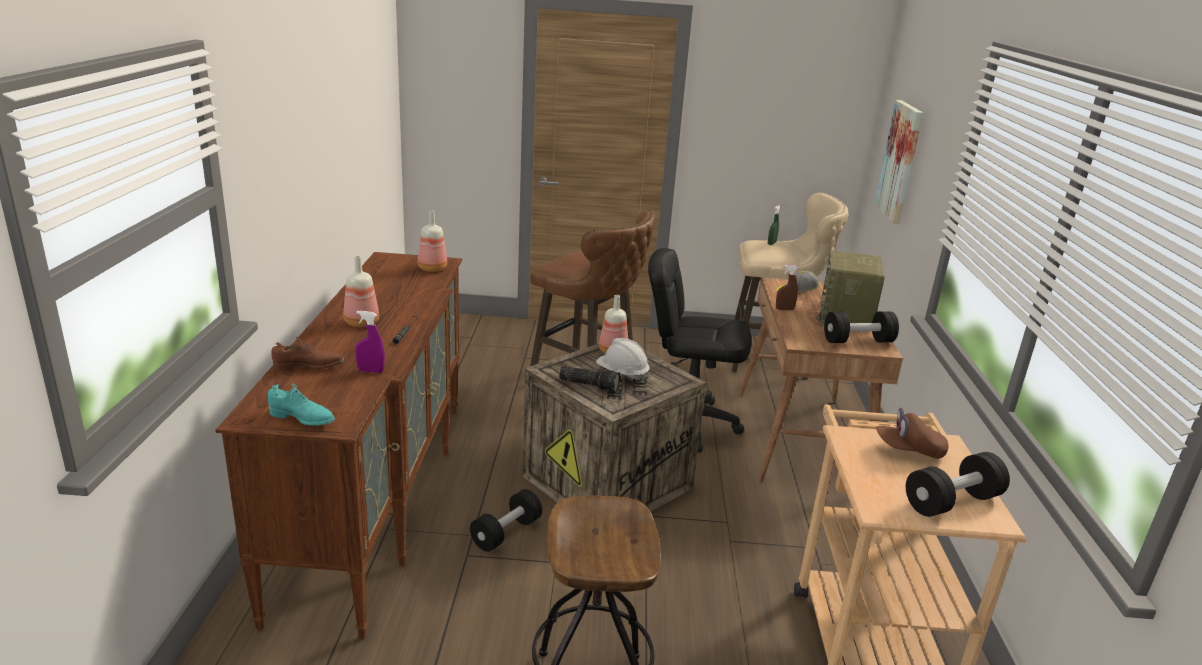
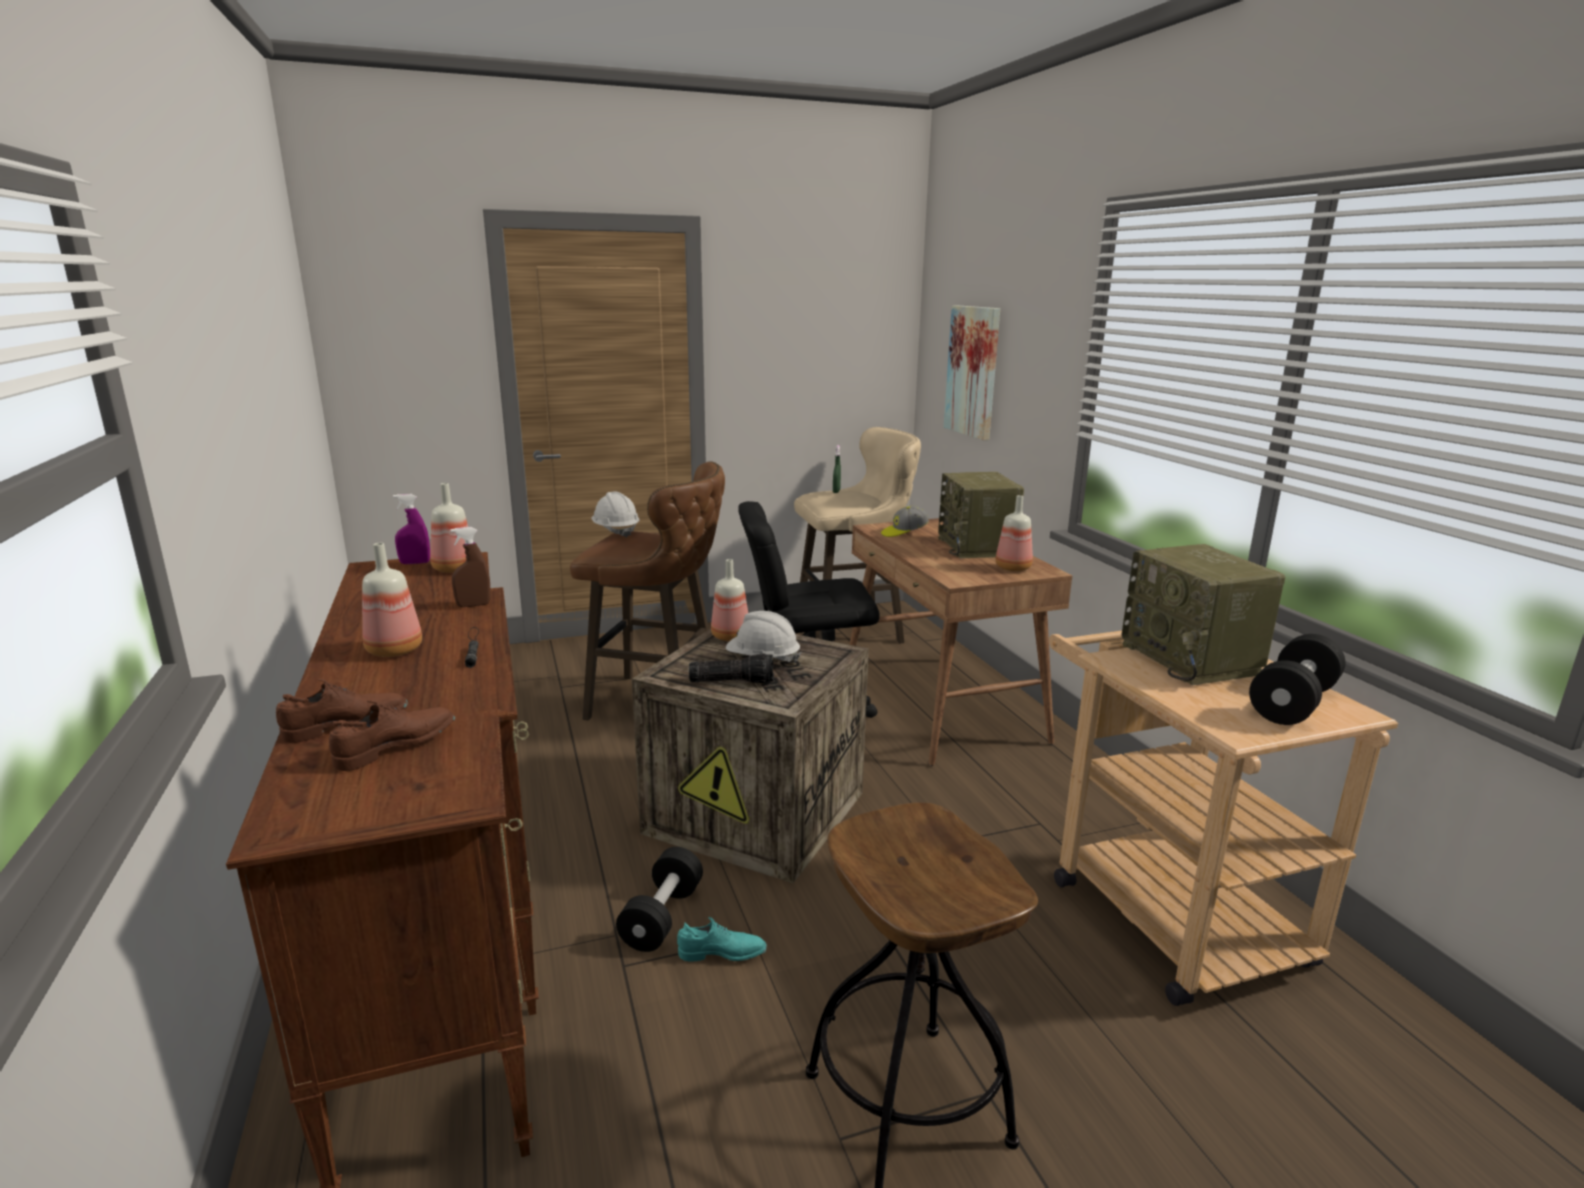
camera: 20 degrees left, 5 degrees down
turquoise shoe [268,384,335,426] -> turquoise shoe moved to [677,917,767,962]
purple spray bottle [355,311,385,373] -> purple spray bottle moved to [393,494,430,564]
brown spray bottle [776,265,798,310] -> brown spray bottle moved to [450,527,490,607]
black dumbbell [824,311,899,343] -> bottle [995,495,1033,571]
brown cap [876,408,948,459] -> radio [1121,544,1285,685]
none -> brown shoe [329,700,455,771]
none -> white hard hat [592,492,639,538]

